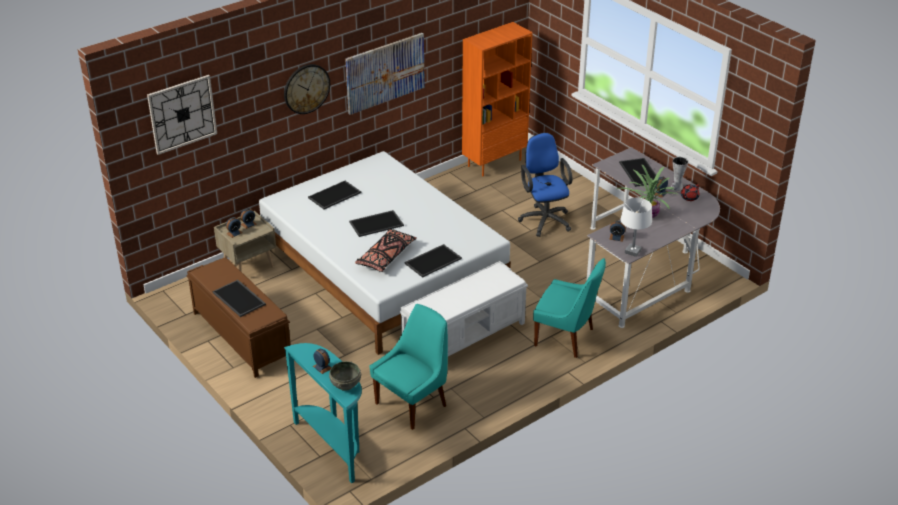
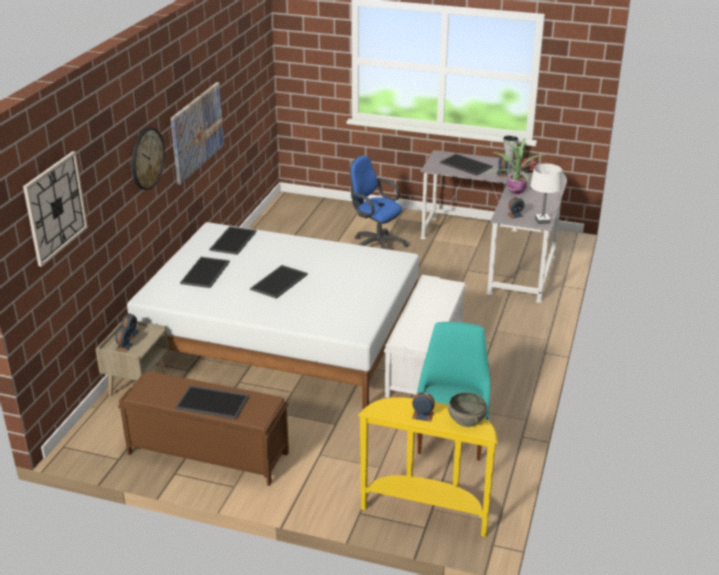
camera: 35 degrees left, 5 degrees down
turquoise console table [284,343,362,483] -> yellow console table [357,397,498,537]
black pillow [355,229,417,272] -> none
tray [405,244,462,278] -> tray moved to [209,226,257,255]
orange bookcase [462,22,533,177] -> none
turquoise chair [533,258,606,358] -> none

